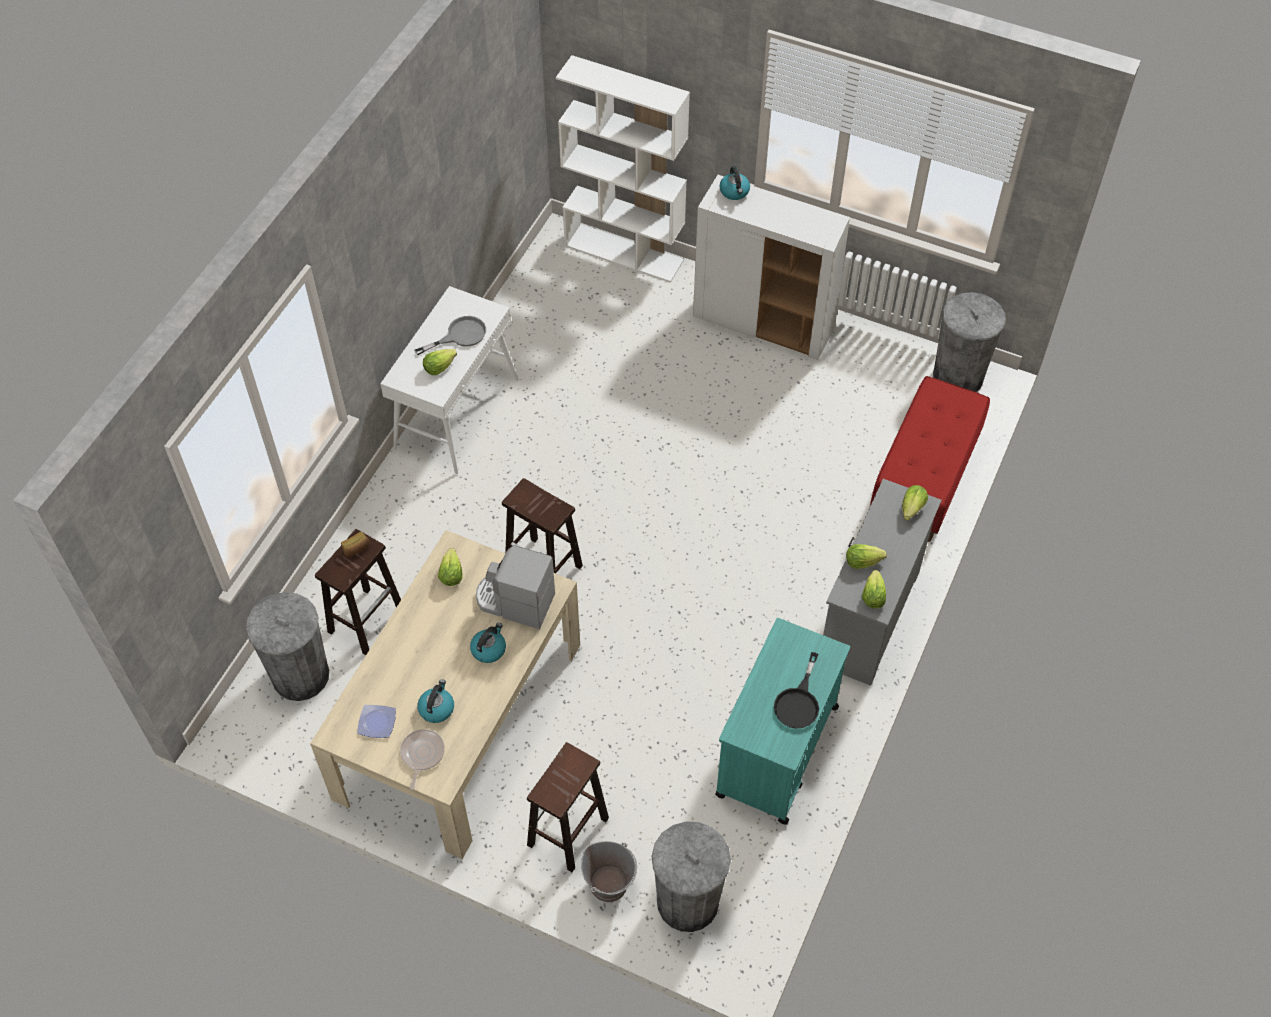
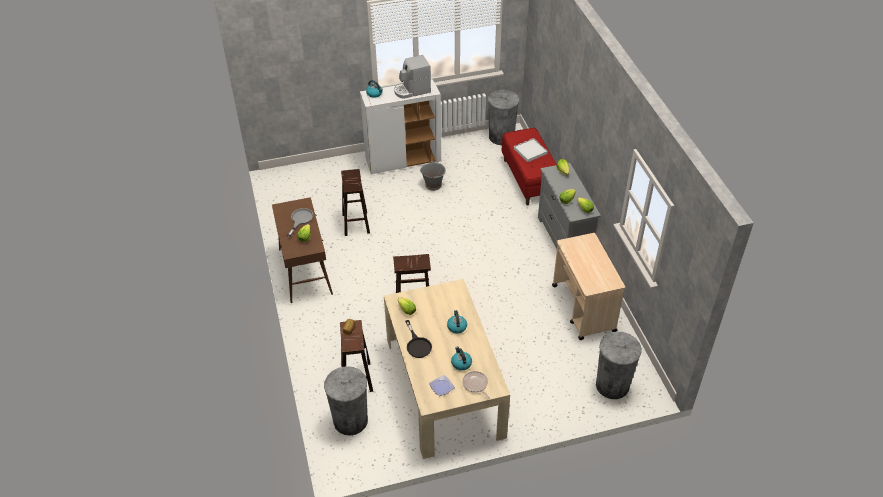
camera: 40 degrees left, 10 degrees down
white console table [380,286,518,474] -> brown console table [272,197,333,303]
coffee machine [476,545,555,629] -> coffee machine moved to [394,55,431,99]
brown stool [527,742,609,872] -> brown stool moved to [341,169,370,236]
white bookcase [556,55,690,283] -> none
grey bucket [581,841,637,902] -> grey bucket moved to [420,160,446,191]
turquoise cart [715,618,850,825] -> beige cart [552,233,625,340]
black frying pan [774,652,819,729] -> black frying pan moved to [405,320,432,358]
none -> white tray [514,138,548,162]

